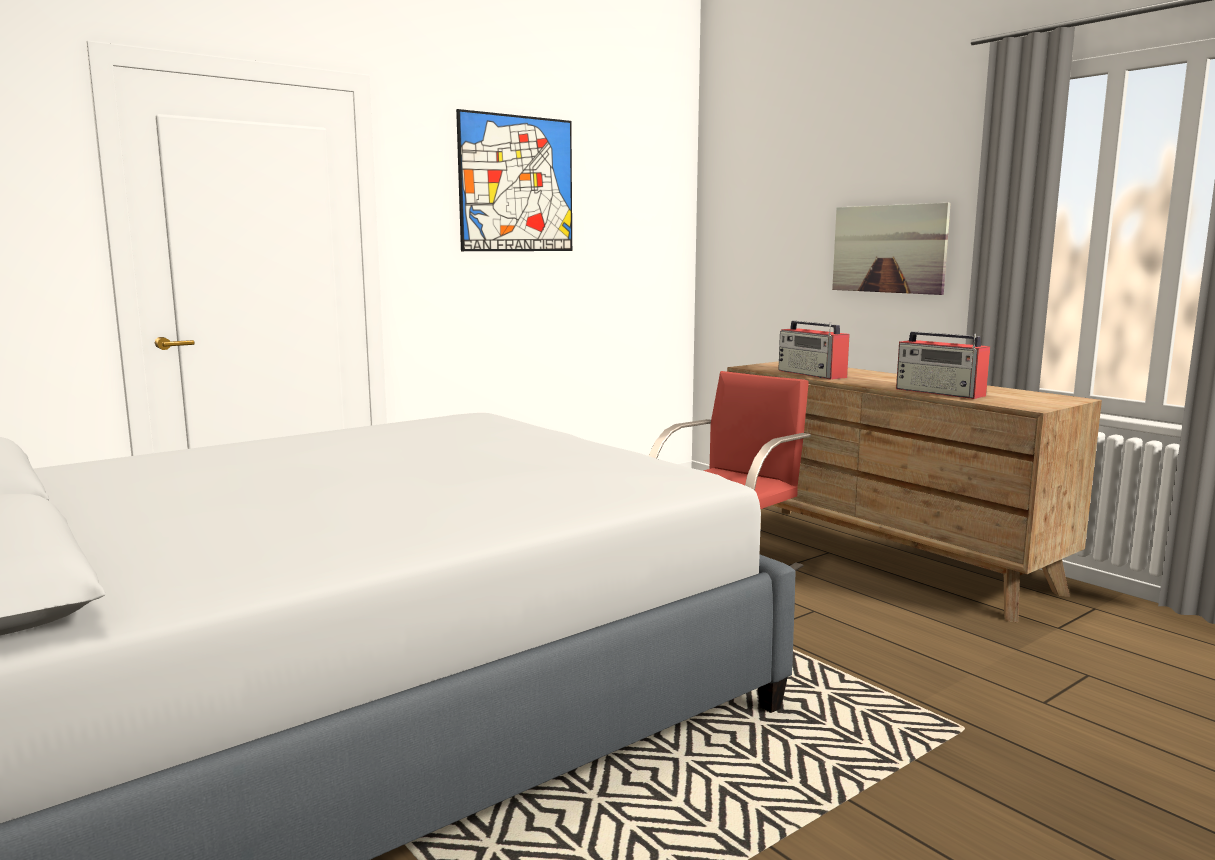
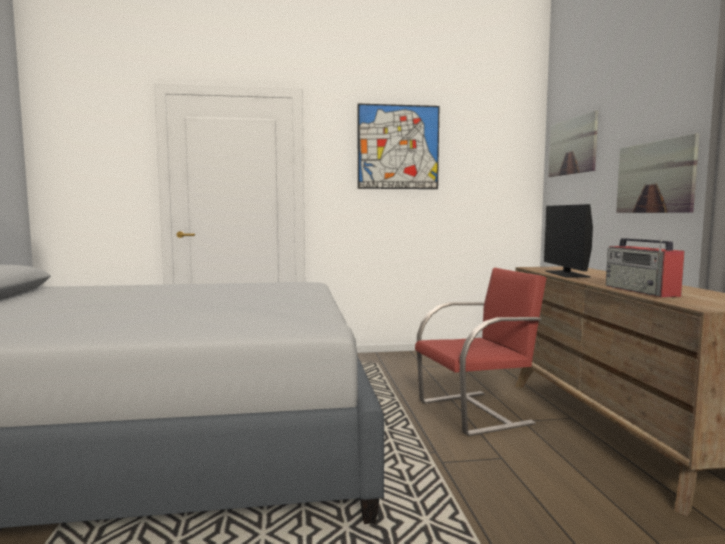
camera: 30 degrees right, 5 degrees down
radio [778,321,850,380] -> monitor [544,204,593,278]
none -> picture [548,110,598,177]

